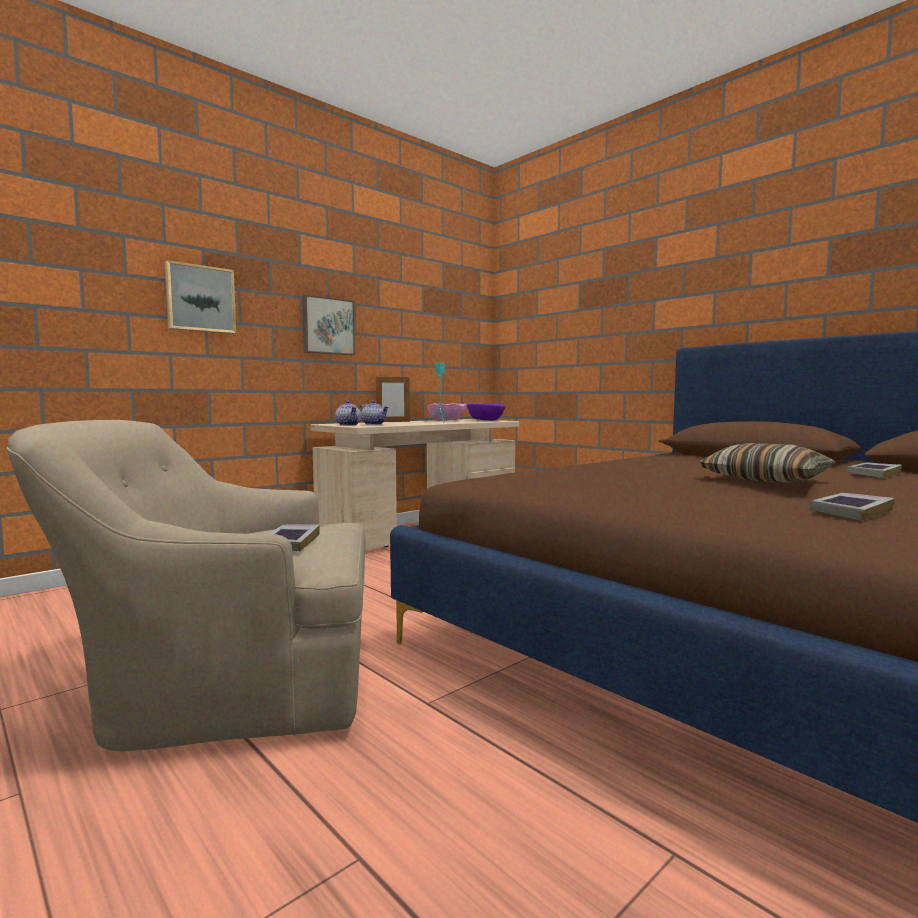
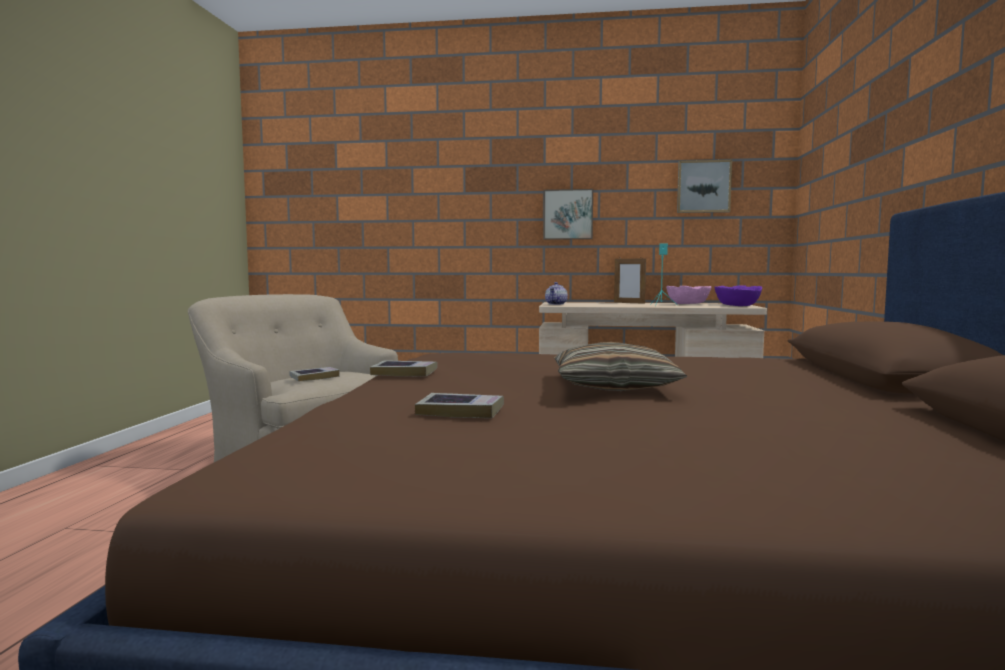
camera: 50 degrees right, 0 degrees up
picture [165,260,236,334] -> picture moved to [677,160,732,213]
teapot [359,400,389,425] -> none
book [847,463,902,478] -> book moved to [370,360,437,376]

